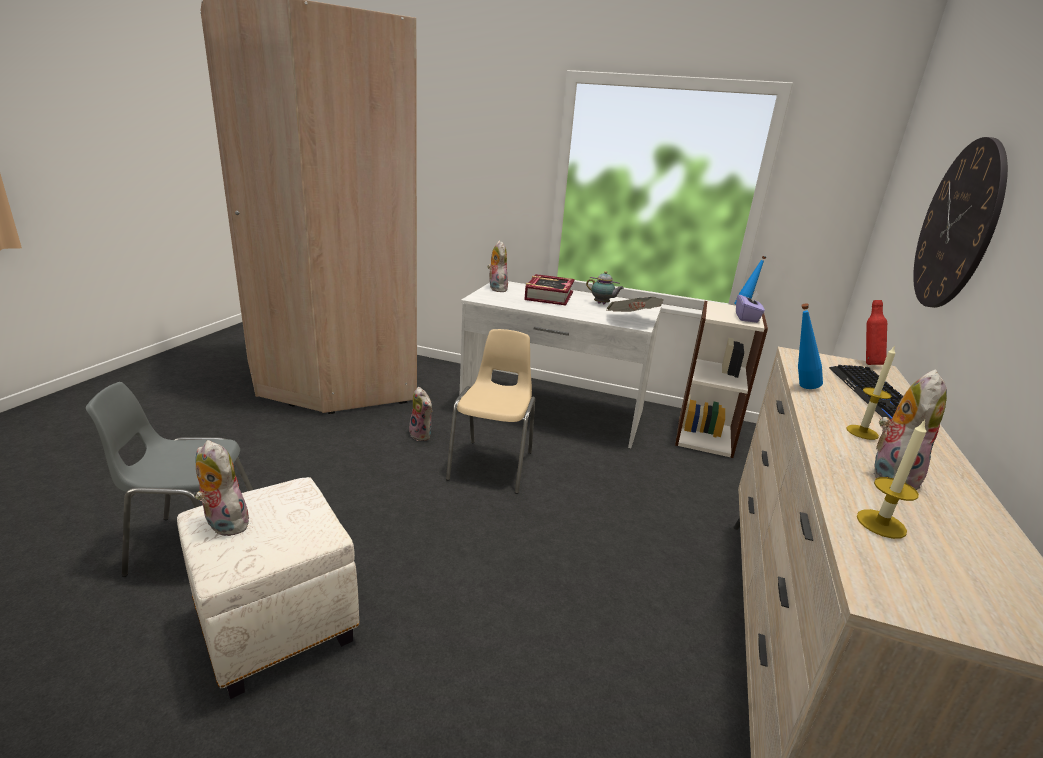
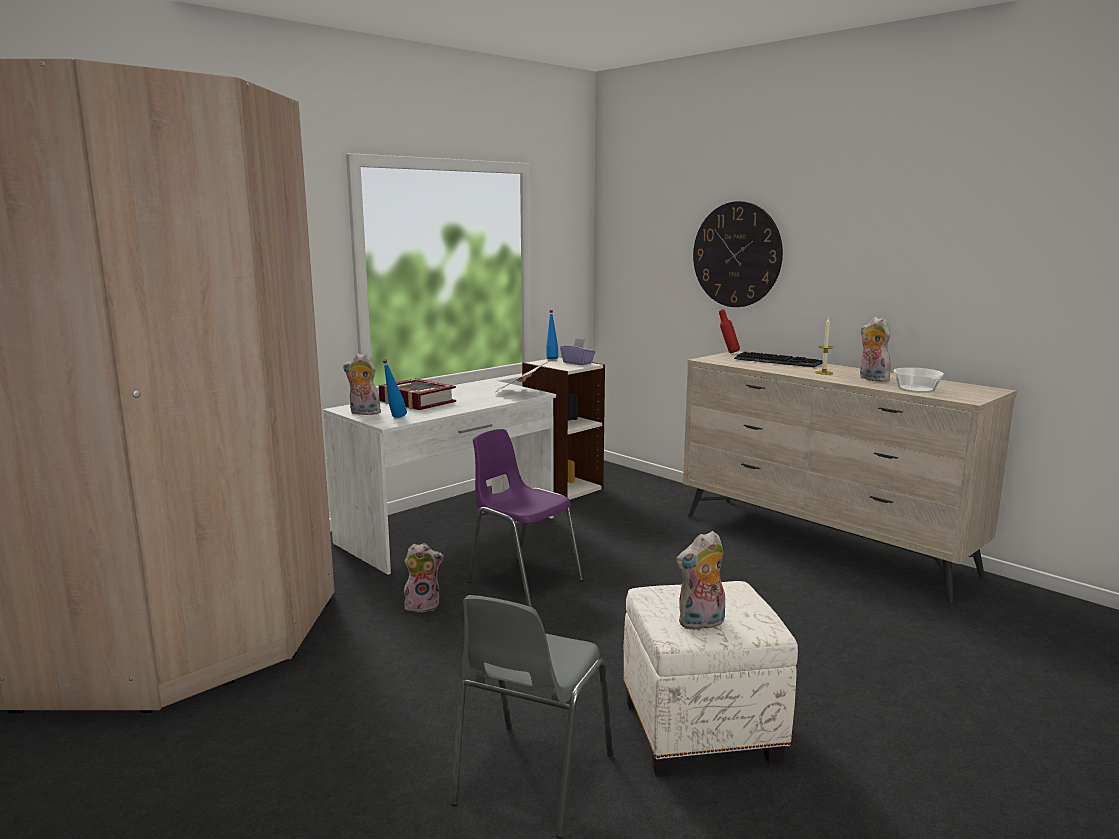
camera: 60 degrees left, 10 degrees down
beige chair [446,329,535,494] -> purple chair [468,429,583,607]
teapot [586,271,624,305] -> none
blue bottle [798,304,823,389] -> blue bottle moved to [382,359,407,418]
candle [857,419,926,539] -> bowl [893,368,944,393]

